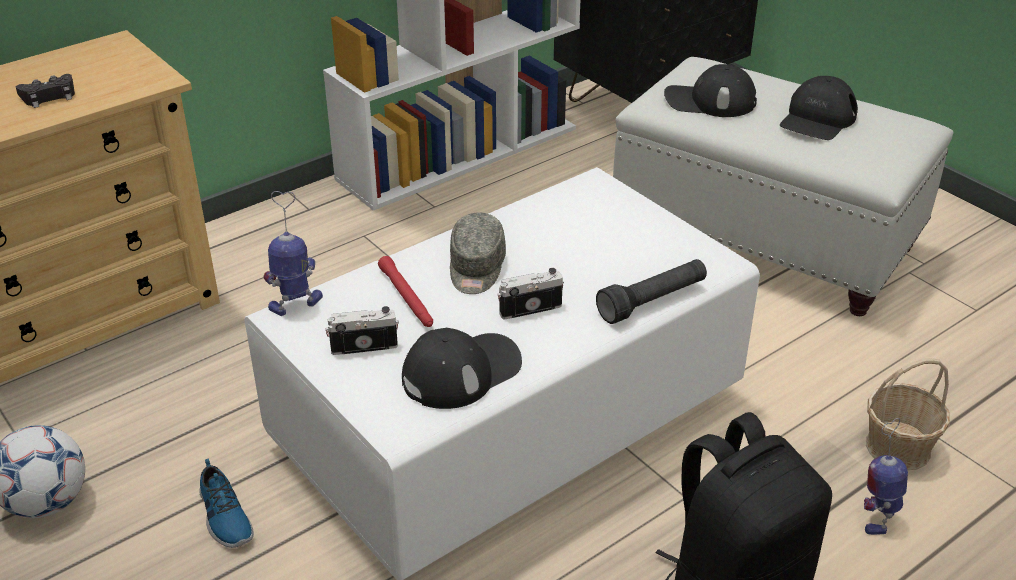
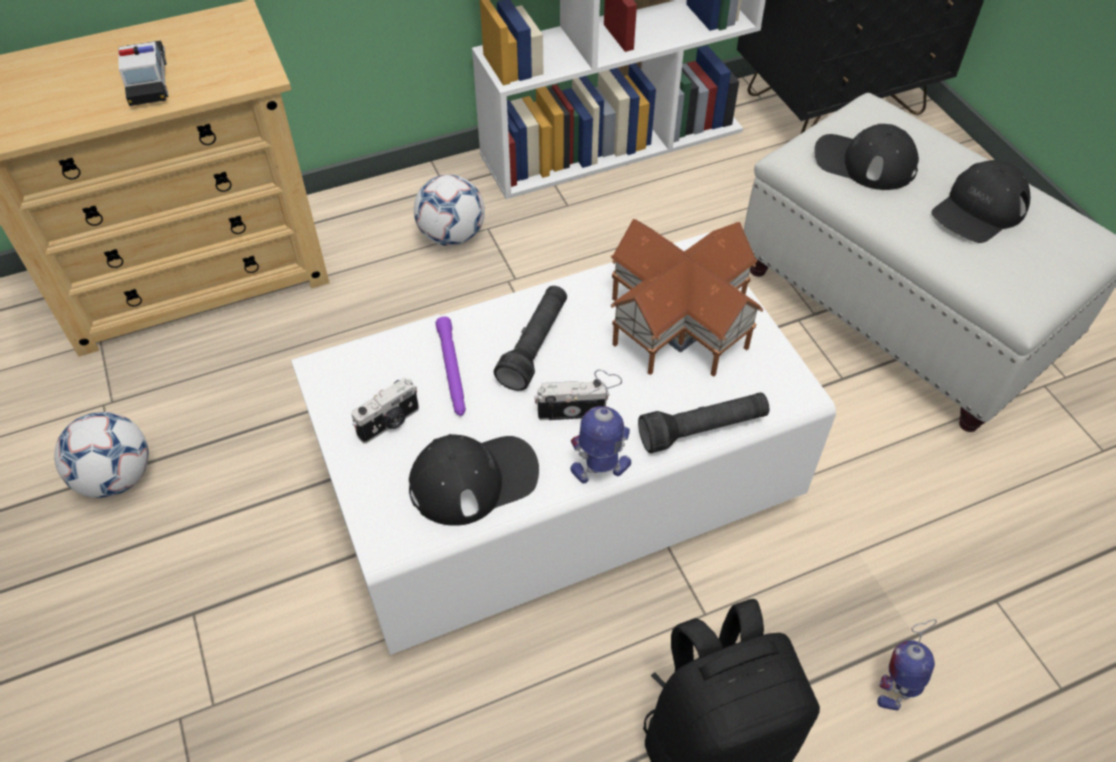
camera: 15 degrees right, 15 degrees up
black game controller [16,74,75,108] -> toy car [119,41,168,106]
shoe [199,459,254,548] -> none
toy robot [264,191,323,316] -> toy robot moved to [571,370,631,484]
camera [325,306,399,355] -> camera turned 135 degrees clockwise [351,377,419,444]
red flashlight [378,256,433,327] -> purple flashlight [435,317,466,416]
grey cap [450,213,506,294] -> black flashlight [494,286,567,391]
basket [866,358,950,470] -> none
none -> football [414,174,485,246]
none -> toy house [611,219,764,377]

